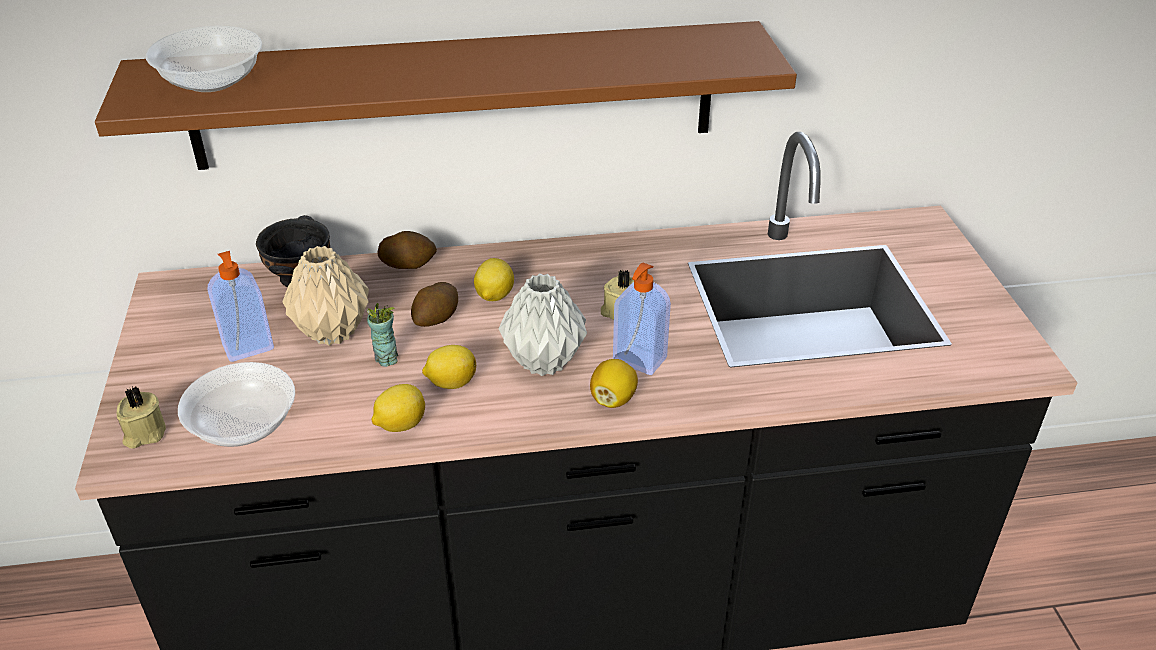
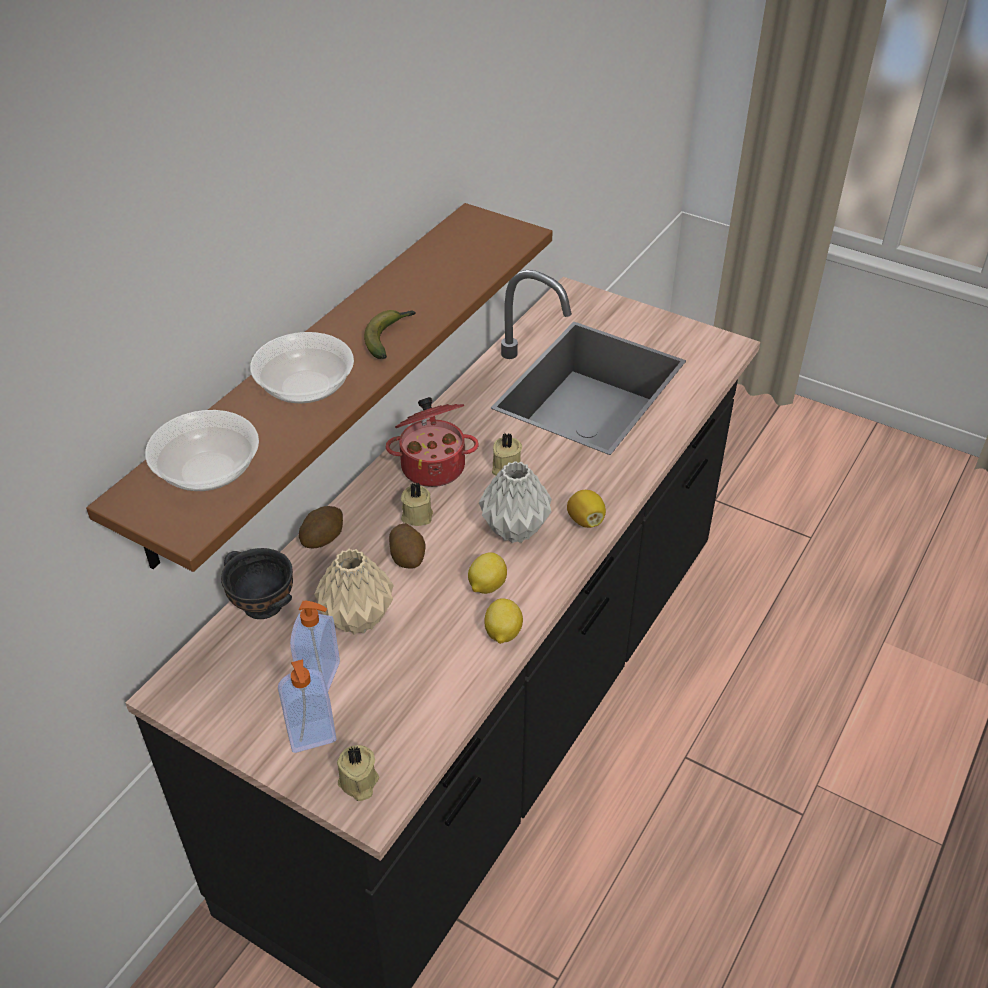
camera: 50 degrees left, 5 degrees up
bowl [178,362,295,447] -> bowl moved to [250,332,354,403]
cup [367,303,398,367] -> none
lemon [474,258,514,301] -> beige candle [401,482,433,526]
soap dispenser [613,262,671,375] -> soap dispenser moved to [278,659,337,753]
none -> banana [364,310,416,359]
none -> cooking pot [386,397,479,487]

